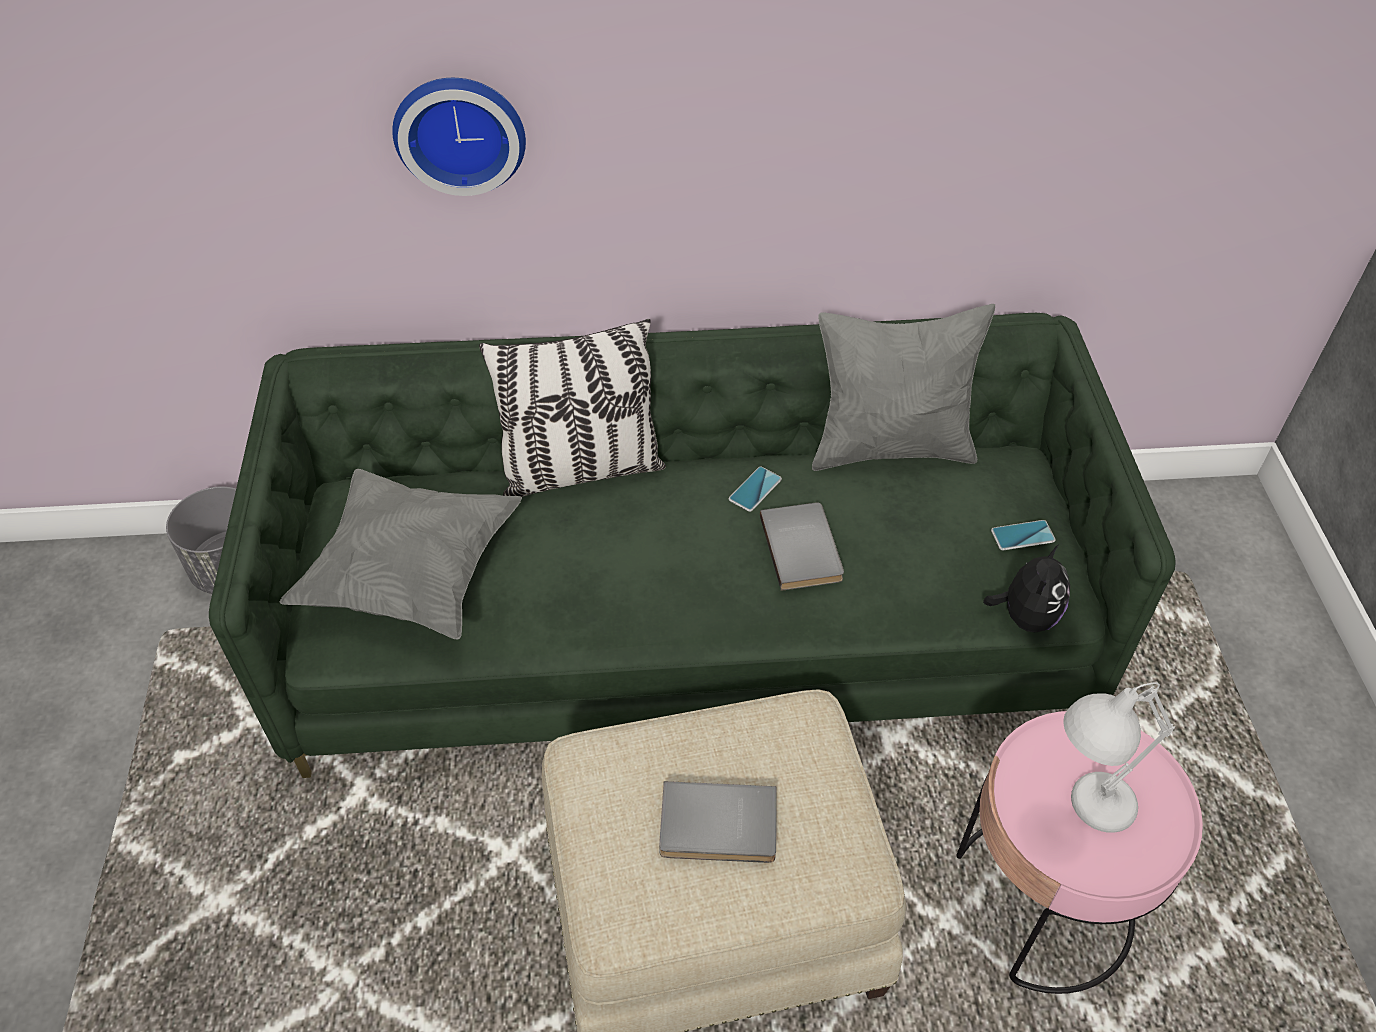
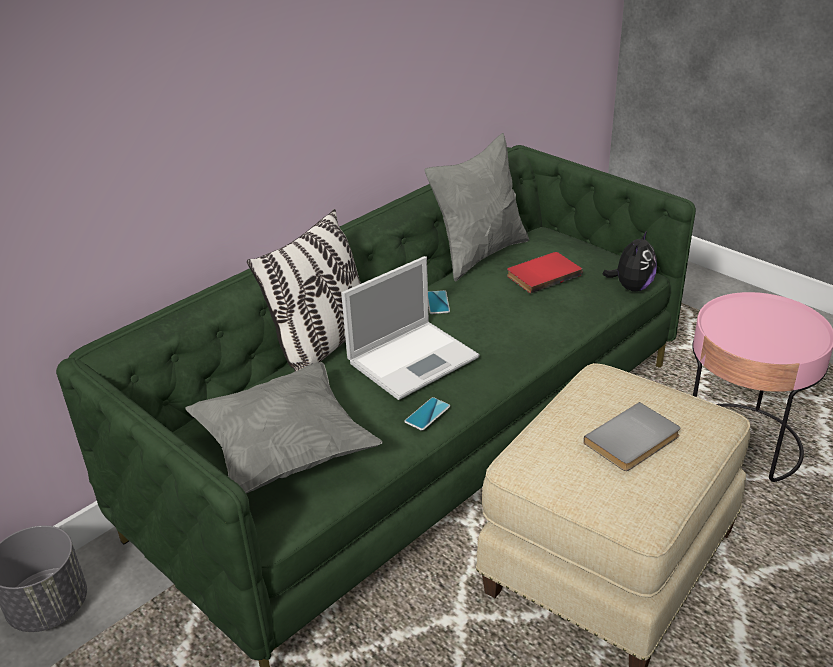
camera: 40 degrees left, 15 degrees down
wall clock [392,78,526,196] -> none
grey book [760,502,844,591] -> none
plush toy [983,544,1070,632] -> plush toy turned 45 degrees clockwise [602,231,657,291]
phone [991,520,1055,550] -> phone moved to [404,397,450,431]
white table lamp [1063,682,1175,833] -> none
none -> laptop [341,256,479,400]
none -> red book [507,252,583,294]

